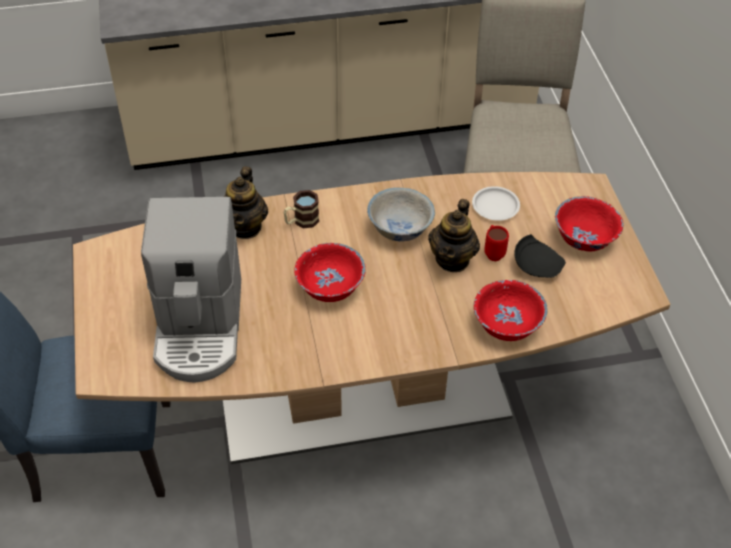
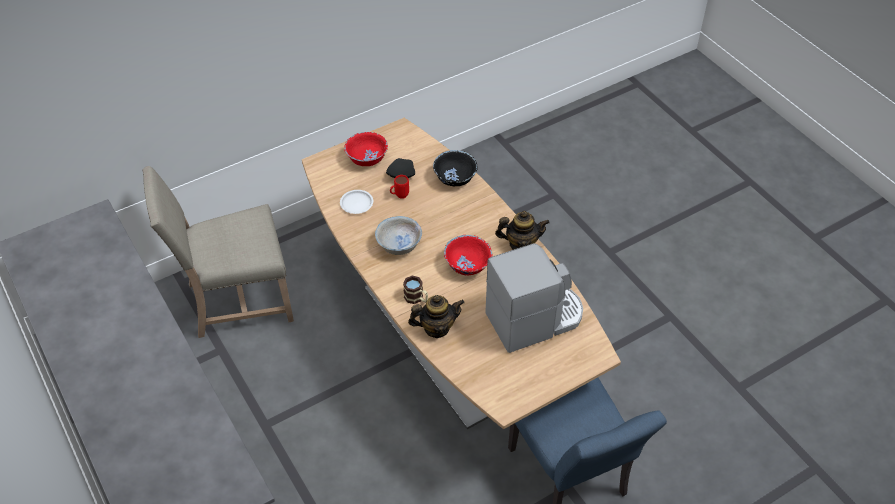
camera: 110 degrees left, 0 degrees up
teapot [428,199,480,272] -> teapot moved to [495,211,550,250]
red bowl [473,280,548,341] -> black bowl [433,150,478,186]

